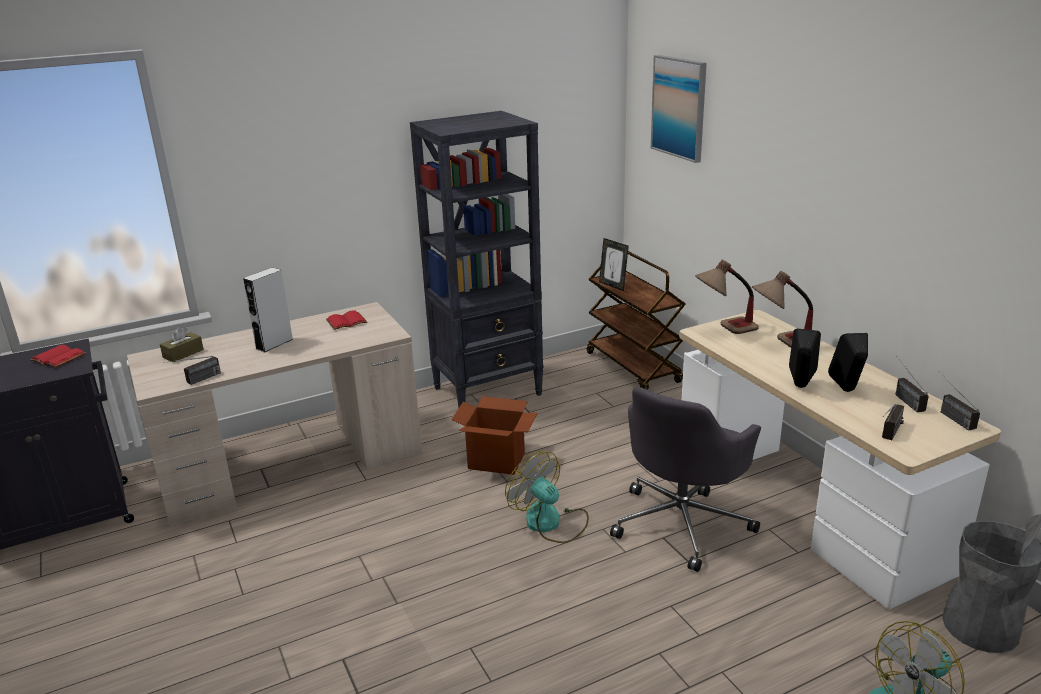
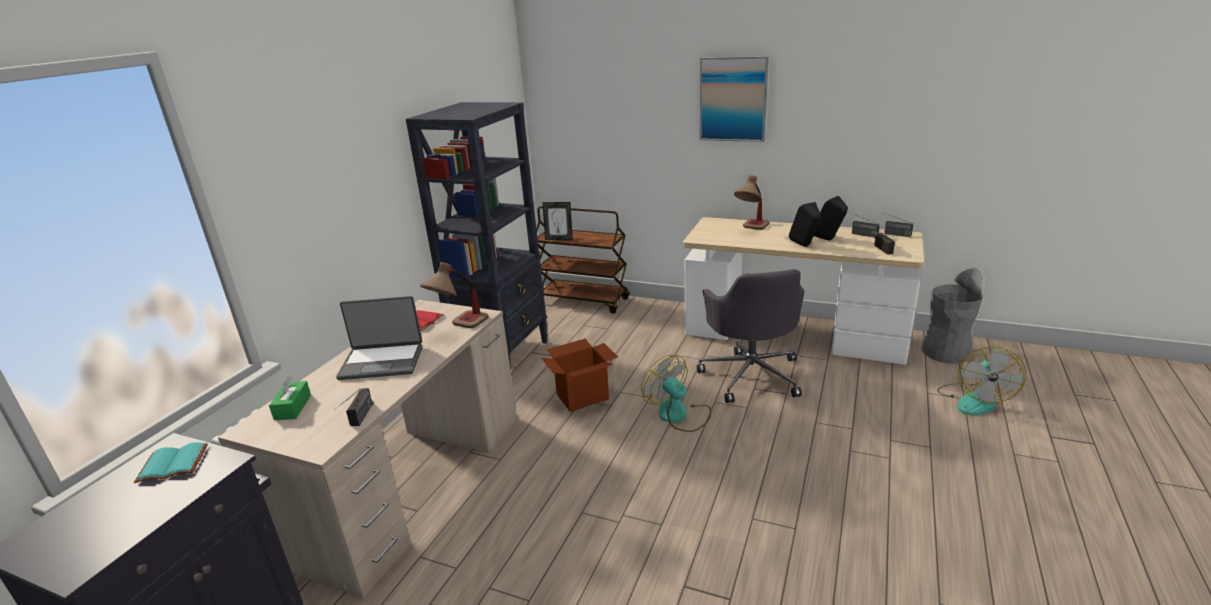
camera: 40 degrees left, 0 degrees up
red book [30,345,86,368] -> turquoise book [134,442,208,483]
brown tissue box [160,327,204,362] -> green tissue box [269,376,311,421]
grey speaker [243,267,293,353] -> laptop [336,296,423,380]
fan [505,451,589,543] -> fan turned 45 degrees clockwise [641,355,711,432]
picture [651,55,707,163] -> picture moved to [700,56,769,142]
table lamp [695,260,759,334] -> table lamp moved to [420,262,488,328]

